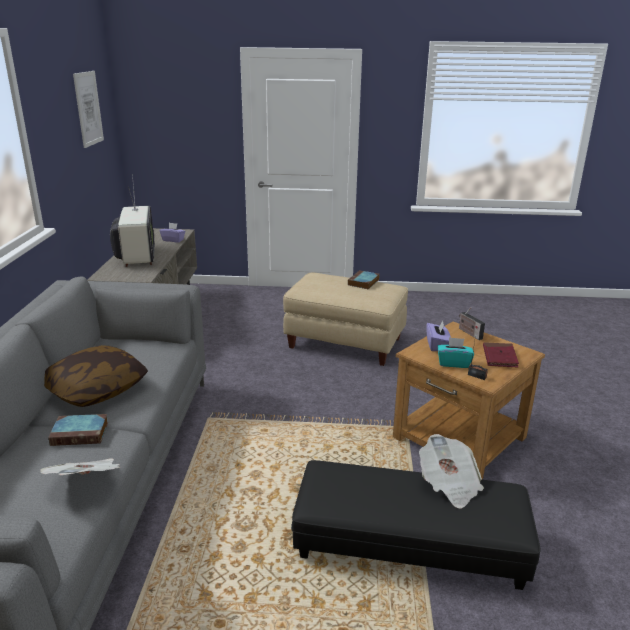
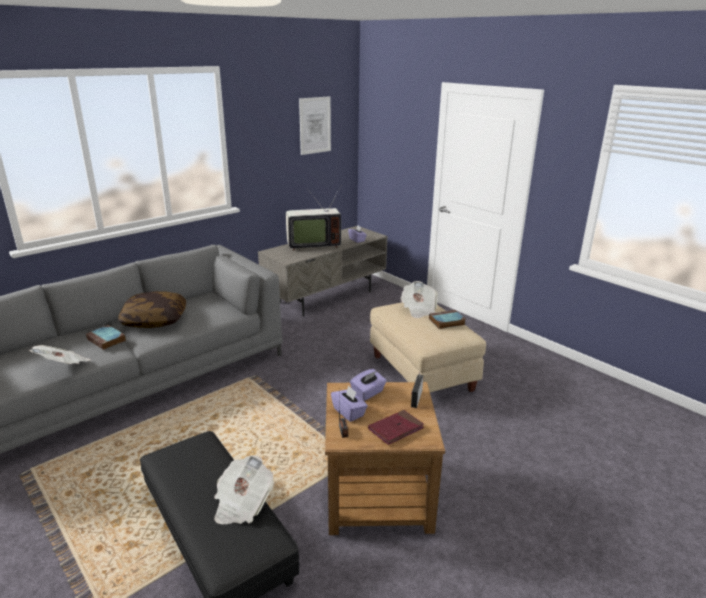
camera: 45 degrees right, 0 degrees up
television [110,174,155,267] -> television turned 45 degrees clockwise [286,186,341,251]
turquoise tissue box [437,337,474,368] -> purple tissue box [331,385,368,422]
none -> newspaper [400,281,438,318]

